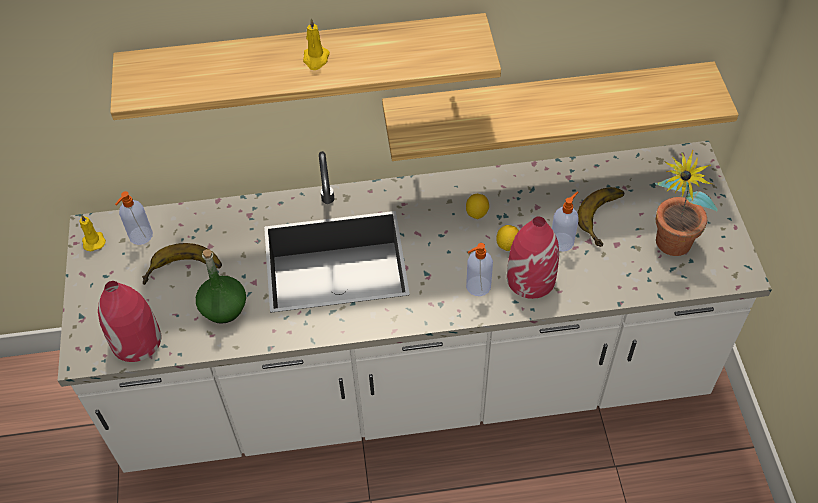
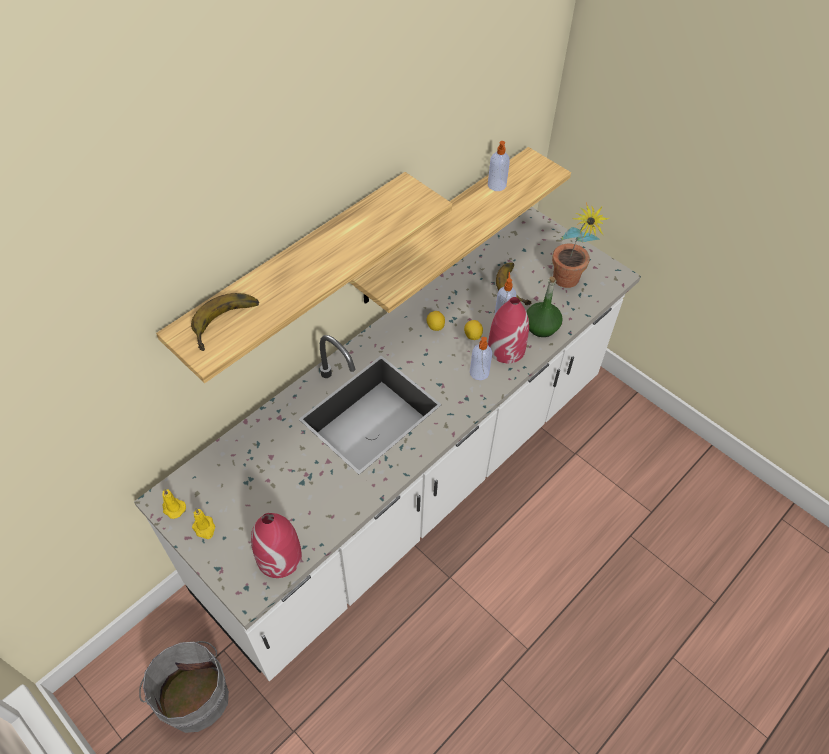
camera: 40 degrees left, 0 degrees up
soap dispenser [115,191,153,245] -> soap dispenser moved to [488,141,510,191]
banana [142,243,222,285] -> banana moved to [191,293,259,351]
green bottle [196,249,246,324] -> green bottle moved to [526,276,563,337]
yellow candle [303,18,330,70] -> yellow candle moved to [192,509,215,539]
none -> grey bucket [139,641,229,733]

